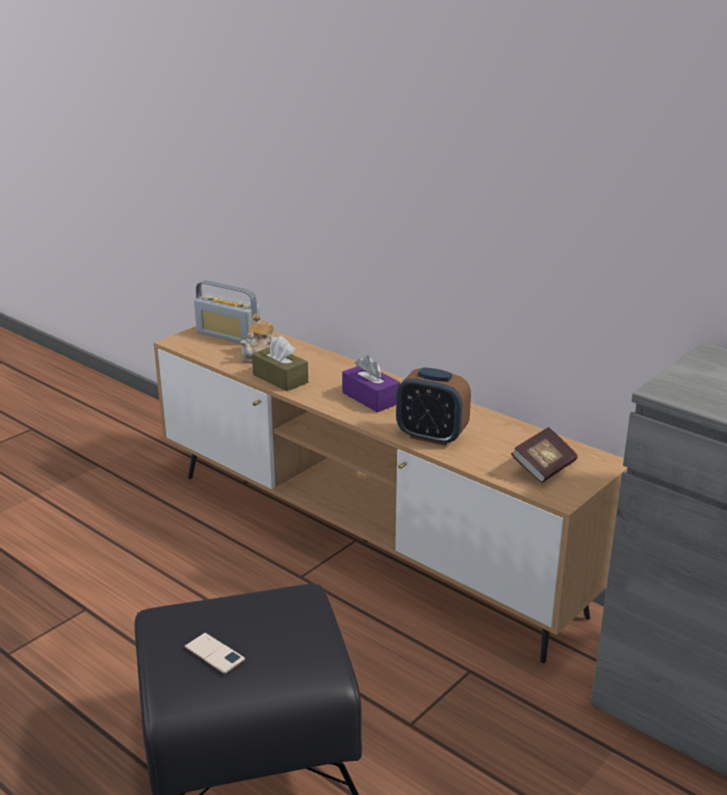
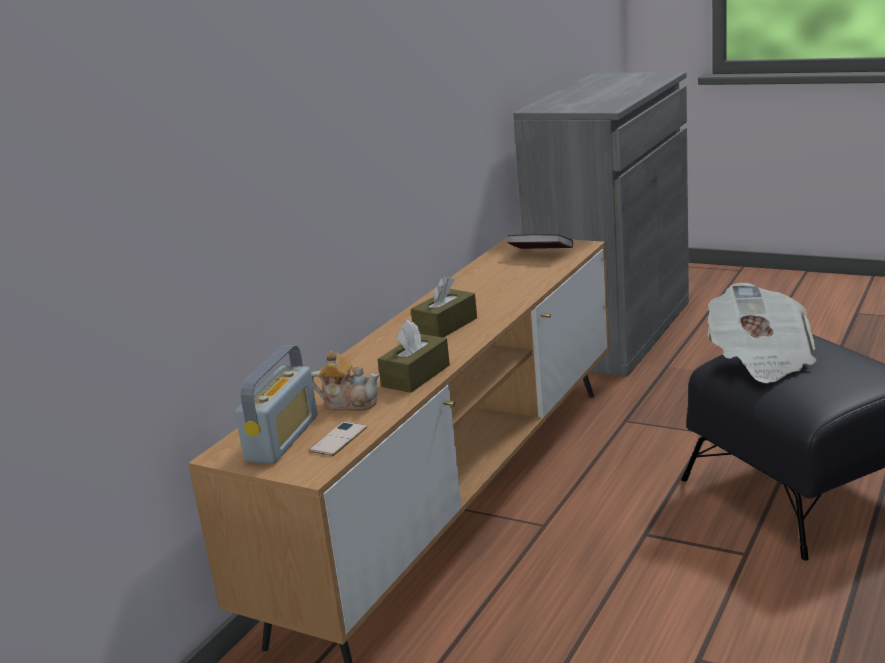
camera: 100 degrees left, 5 degrees down
phone [184,632,246,674] -> phone moved to [309,422,367,456]
purple tissue box [342,355,400,412] -> brown tissue box [411,276,477,338]
alarm clock [396,367,471,446] -> none
none -> newspaper [708,283,816,383]

